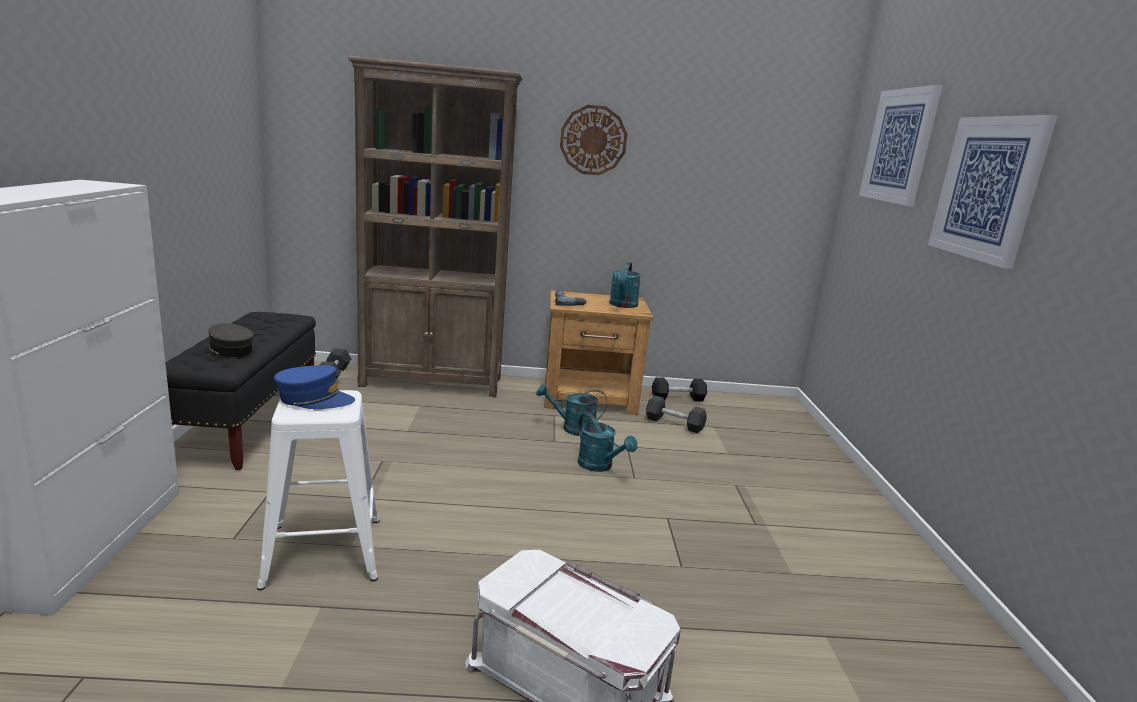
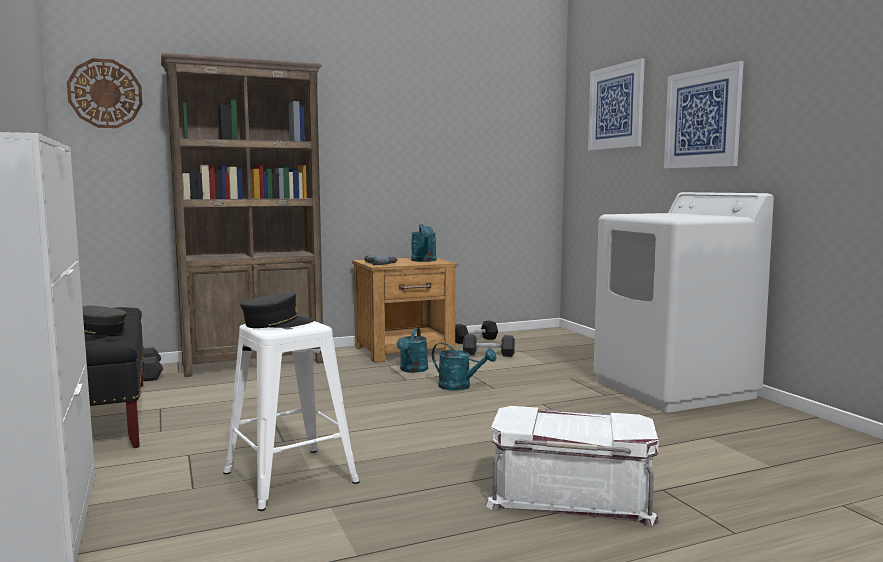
camera: 20 degrees left, 10 degrees down
blue cap [274,365,355,409] -> black cap [240,292,314,328]
turquoise watering can [536,384,607,436] -> turquoise watering can turned 60 degrees counterclockwise [396,328,428,373]
wall clock [560,105,627,175] -> wall clock moved to [67,58,143,128]
none -> white washing machine [594,192,774,413]

